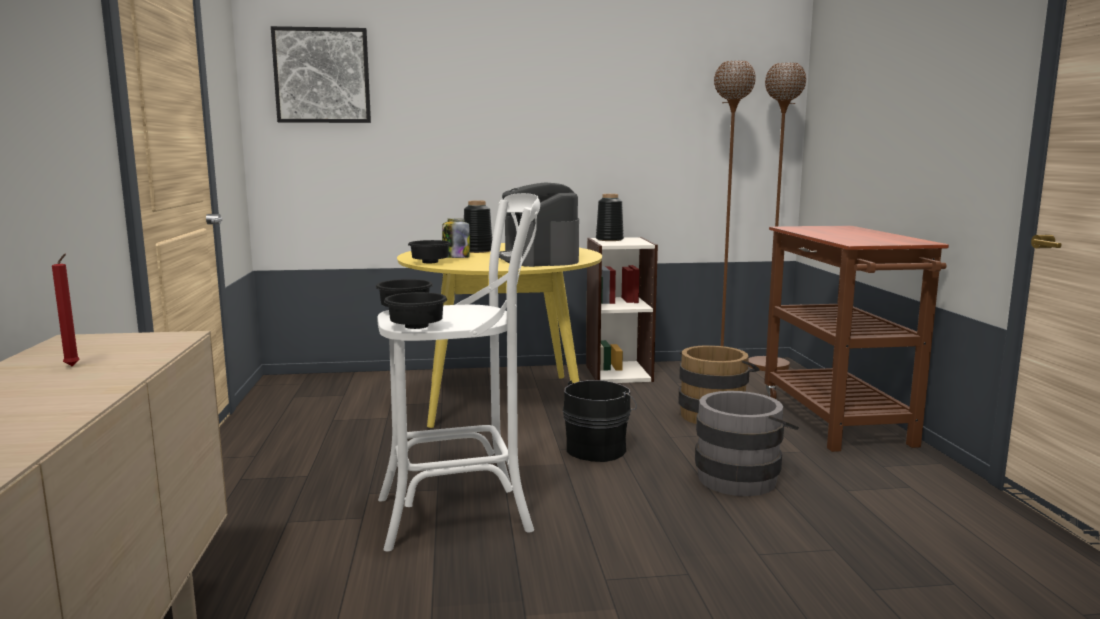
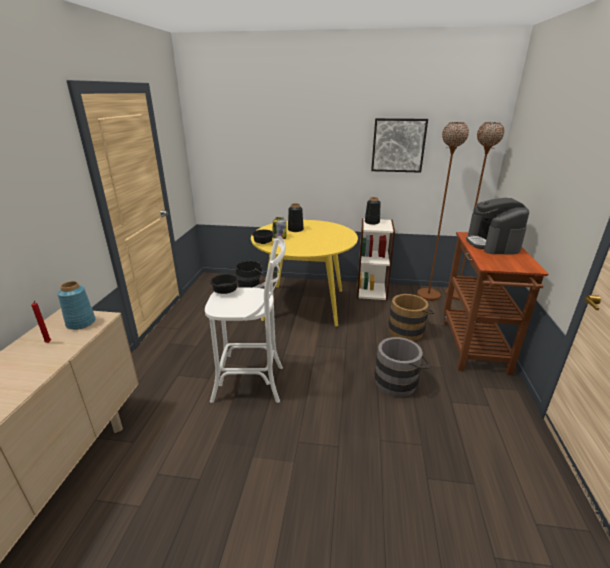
camera: 15 degrees right, 15 degrees up
picture [271,26,371,123] -> picture moved to [371,118,428,173]
black bowl [384,292,447,329] -> none
coffee machine [499,182,579,267] -> coffee machine moved to [466,198,529,254]
black bucket [563,380,637,462] -> black bucket moved to [236,261,265,288]
none -> blue vase [57,281,96,330]

